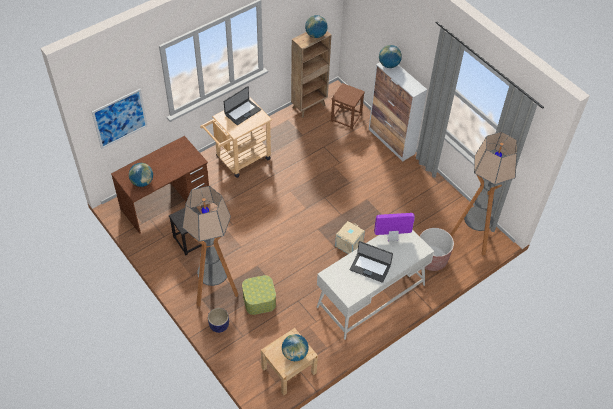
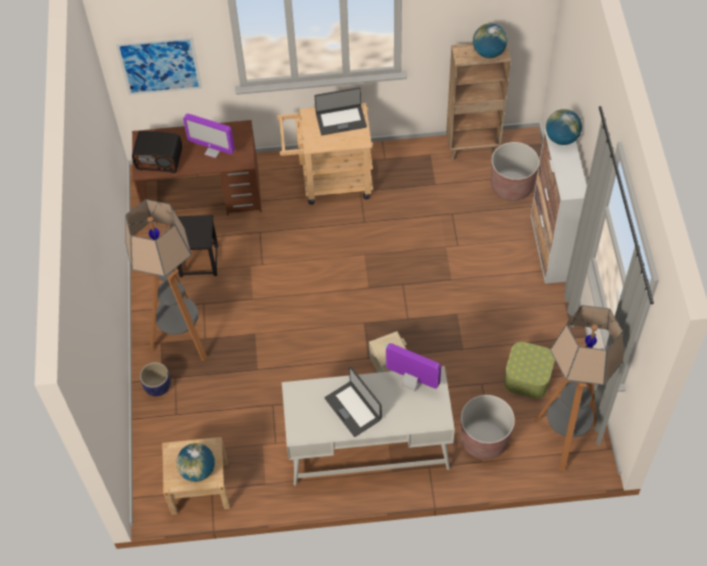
camera: 35 degrees right, 5 degrees up
globe [129,163,153,187] -> radio [132,131,182,173]
storage box [242,275,276,315] -> storage box moved to [504,342,555,399]
brown stool [331,83,365,129] -> brown planter [491,142,539,201]
none -> monitor [183,113,235,158]

